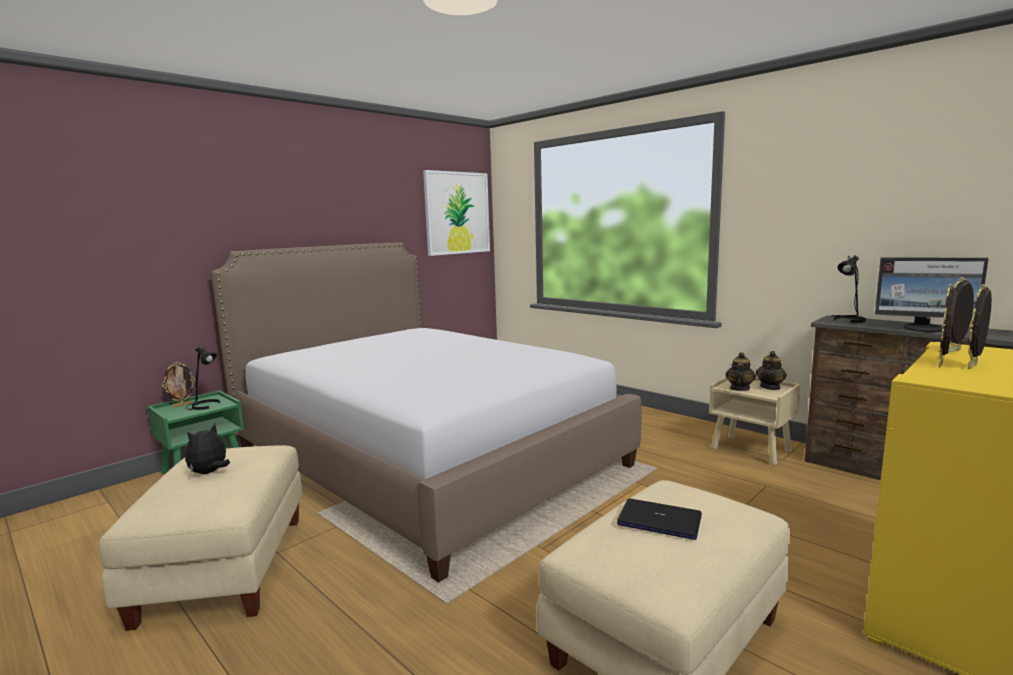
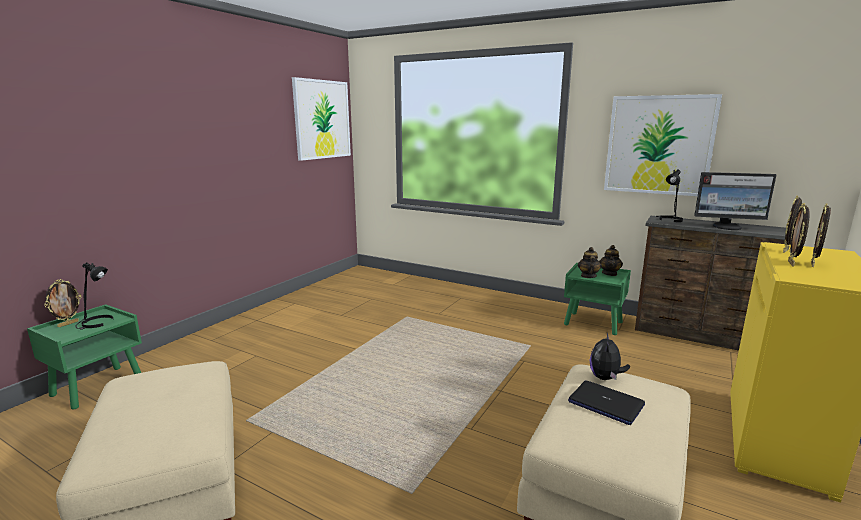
camera: 15 degrees left, 5 degrees up
plush toy [185,424,230,474] -> plush toy moved to [590,333,630,380]
bed [211,242,642,583] -> none
laptop [617,498,702,540] -> laptop turned 150 degrees counterclockwise [568,381,645,425]
beige nightstand [709,377,800,465] -> green nightstand [564,263,631,335]
none -> picture [604,94,722,196]

